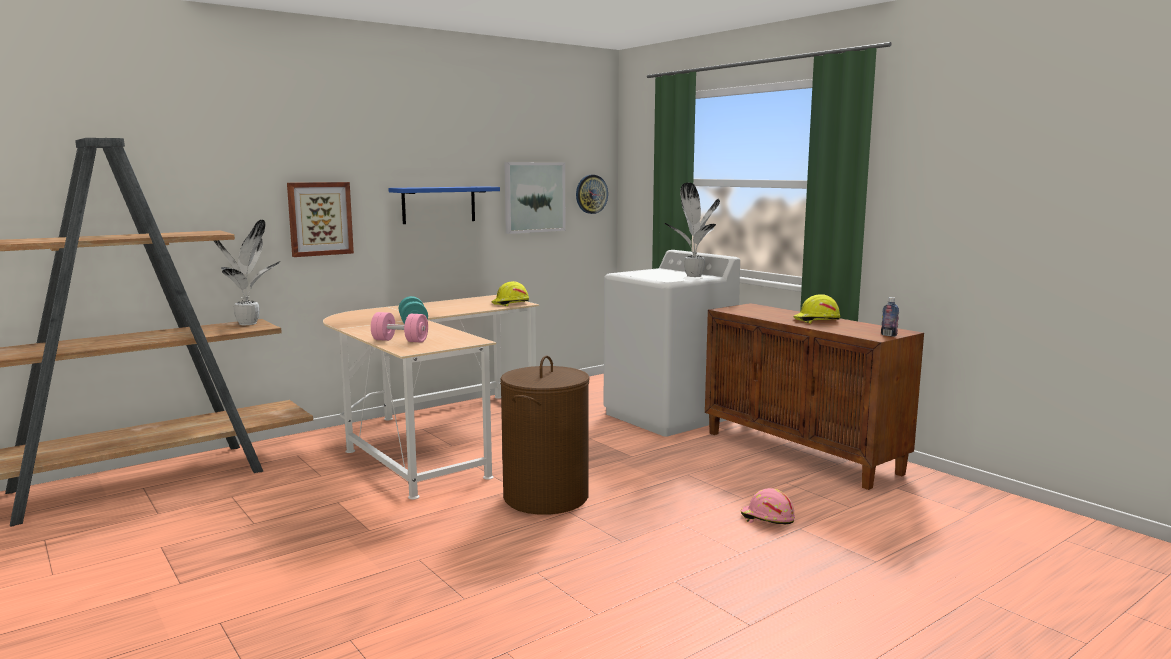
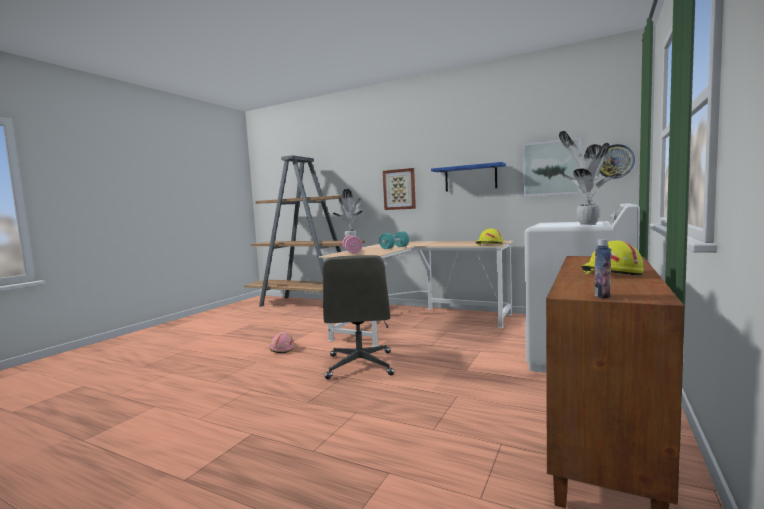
camera: 65 degrees right, 5 degrees down
brown laundry basket [500,355,590,515] -> grey office chair [323,255,394,379]
pink hard hat [741,488,795,524] -> pink hard hat moved to [269,332,296,353]

